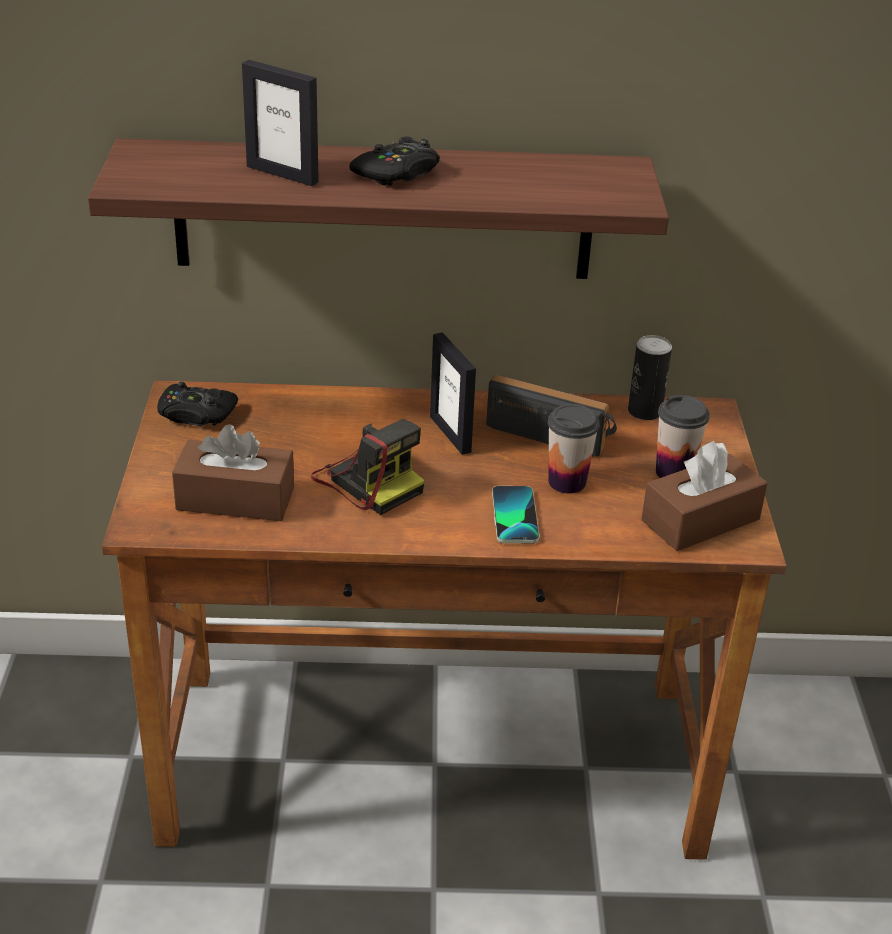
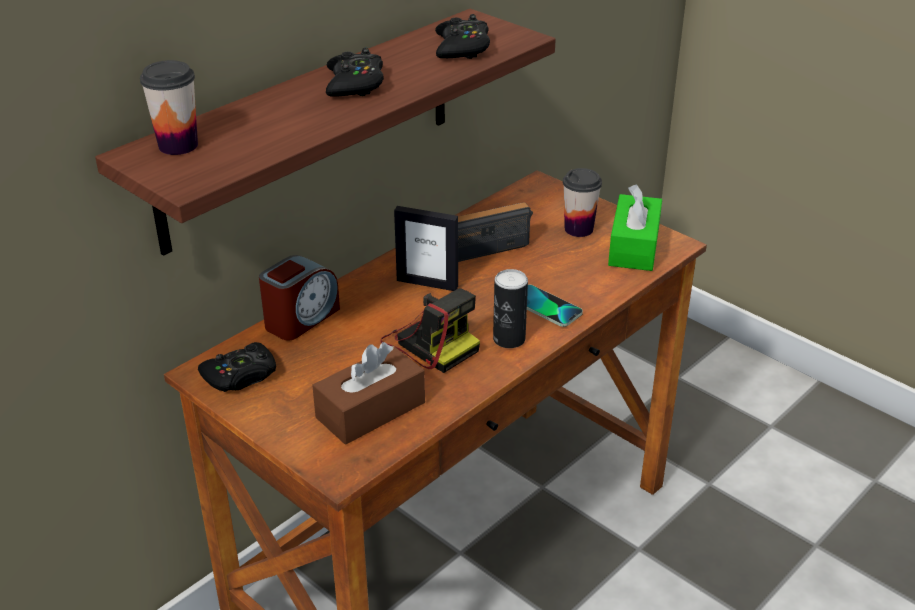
camera: 45 degrees left, 0 degrees up
picture frame [242,60,319,186] -> none
camera [311,419,425,515] -> camera turned 45 degrees clockwise [380,288,480,373]
cup [548,404,600,494] -> cup moved to [140,60,198,155]
can [628,335,672,420] -> can moved to [493,269,528,348]
brown tissue box [641,441,768,551] -> green tissue box [608,184,662,271]
none -> alarm clock [259,255,340,341]
none -> black game controller [435,14,490,59]

